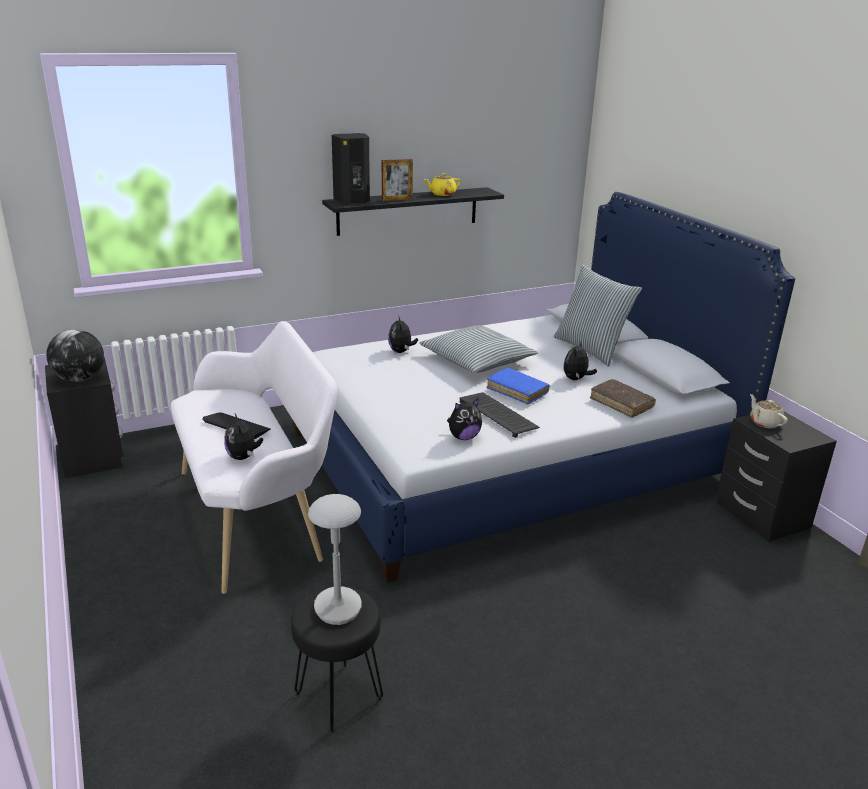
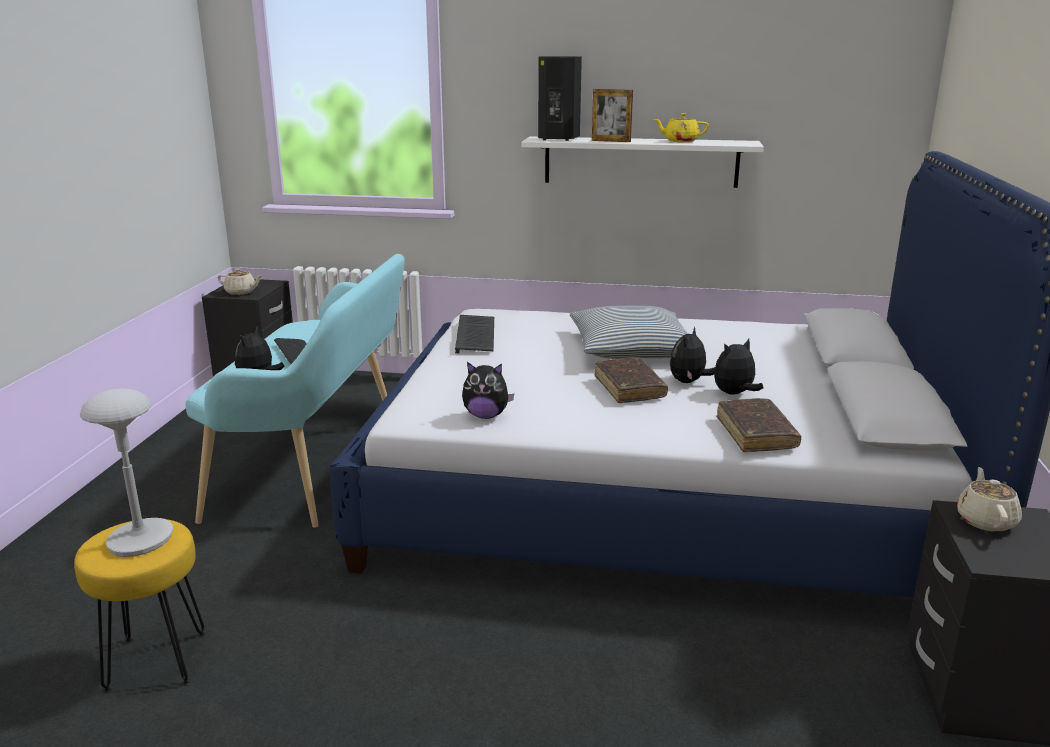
camera: 35 degrees right, 5 degrees down
globe [46,329,104,382] -> beige teapot [218,268,263,295]
white bench [171,321,337,594] -> turquoise bench [185,254,405,528]
black stool [291,586,383,733] -> yellow stool [74,519,205,693]
black shelf [322,187,504,236] -> white shelf [522,136,764,188]
plush toy [388,317,418,353] -> plush toy moved to [670,327,715,383]
keyboard [459,392,540,438] -> keyboard moved to [455,315,494,353]
blue book [487,368,550,404] -> brown book [595,357,668,403]
pillow [553,265,642,367] -> none

